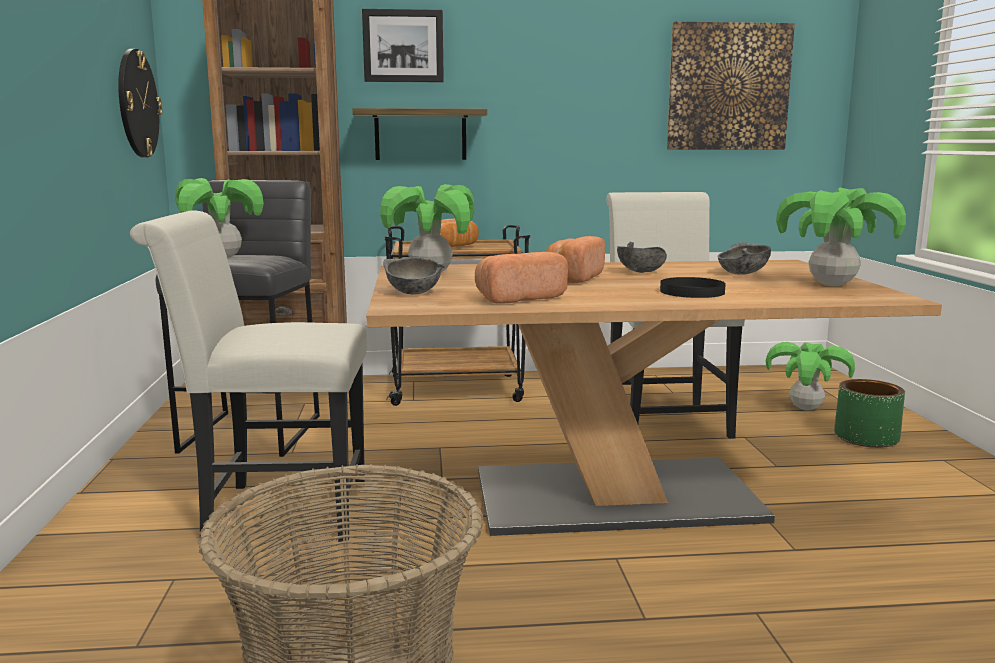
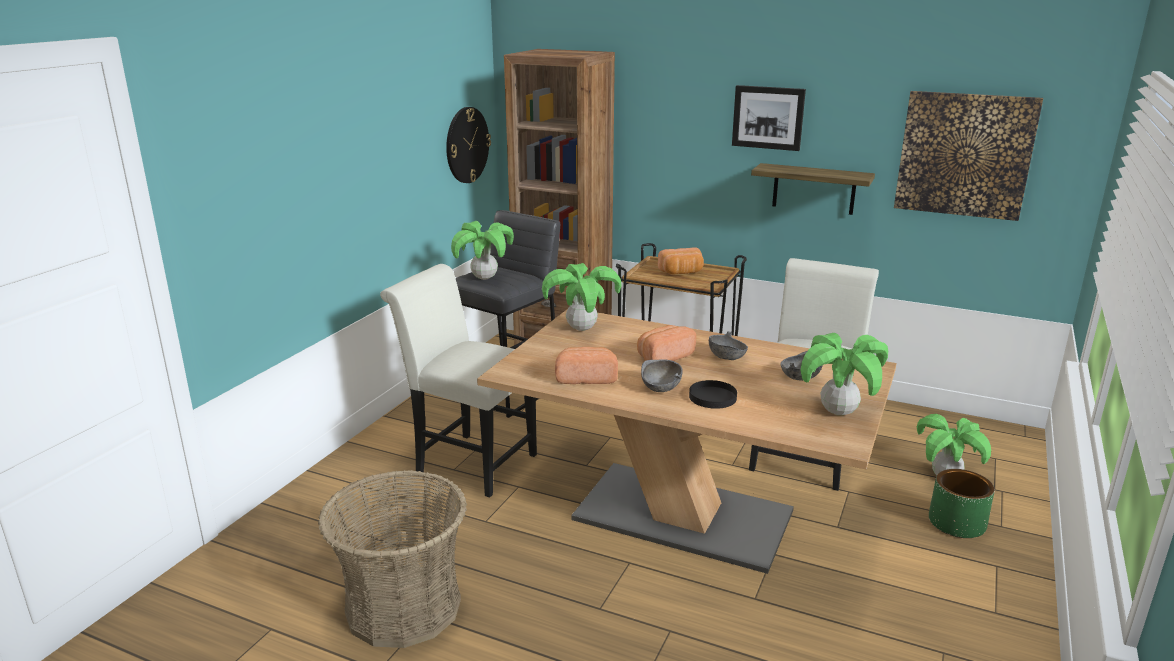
camera: 30 degrees right, 10 degrees up
shelf [352,108,487,160] -> shelf moved to [751,163,875,215]
picture [362,9,444,82] -> picture moved to [732,85,806,151]
grey bowl [383,258,445,294] -> grey bowl moved to [641,359,682,392]

